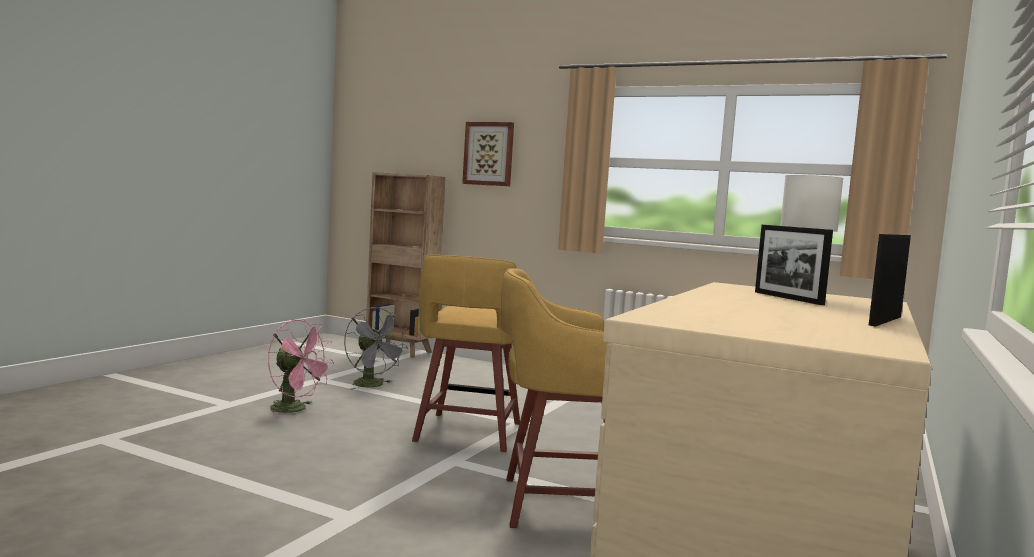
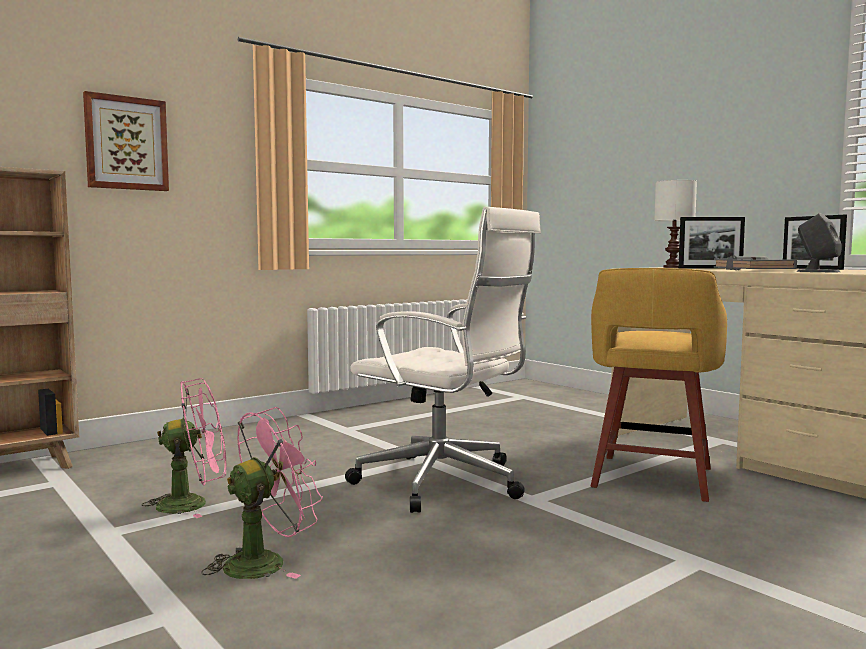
camera: 65 degrees left, 0 degrees up
grey fan [344,307,408,390] -> pink fan [142,378,226,518]
yellow stool [412,255,520,452] -> white office chair [345,206,541,513]
none -> grey book [714,256,797,270]
none -> grey speaker [797,213,841,272]

